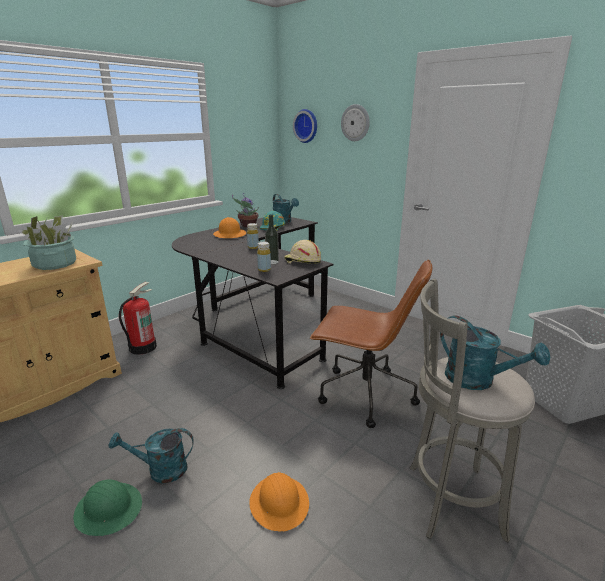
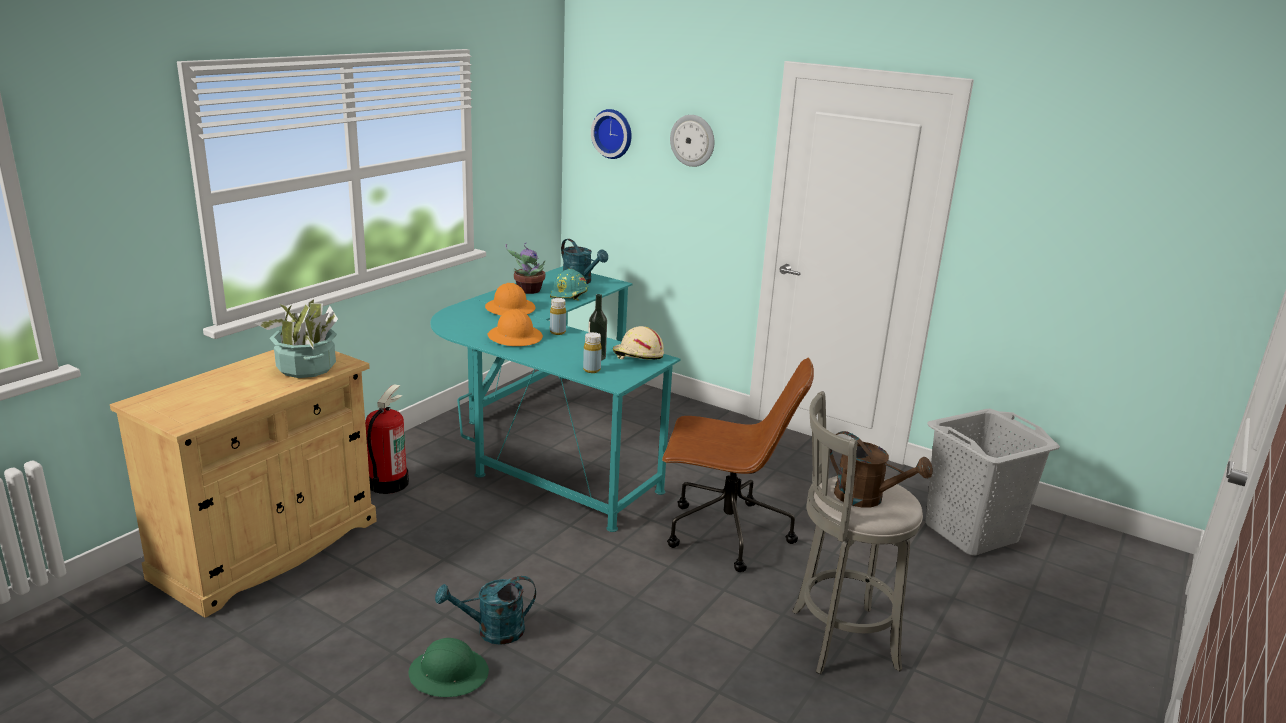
camera: 10 degrees left, 0 degrees up
black desk [172,217,334,389] -> turquoise desk [430,266,681,532]
orange hard hat [249,472,309,531] -> orange hard hat moved to [488,309,543,346]
turquoise watering can [440,315,550,390] -> brown watering can [830,431,933,507]

